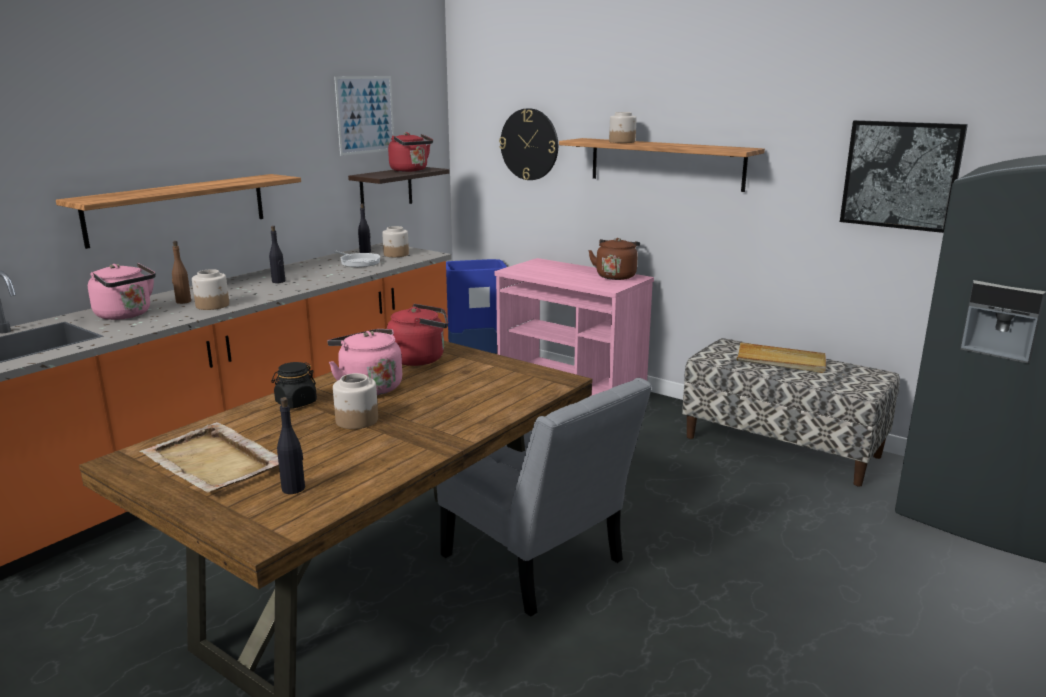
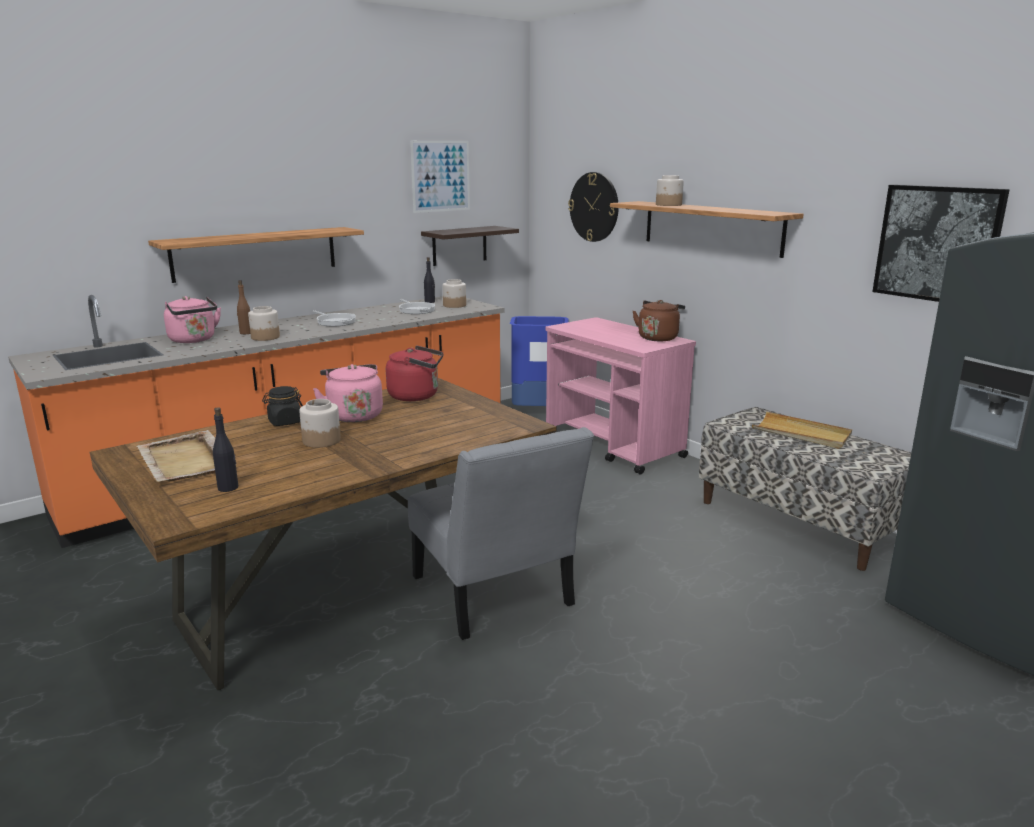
camera: 15 degrees right, 0 degrees up
black bottle [269,226,285,283] -> frying pan [312,310,356,326]
red kettle [388,132,433,172] -> none

